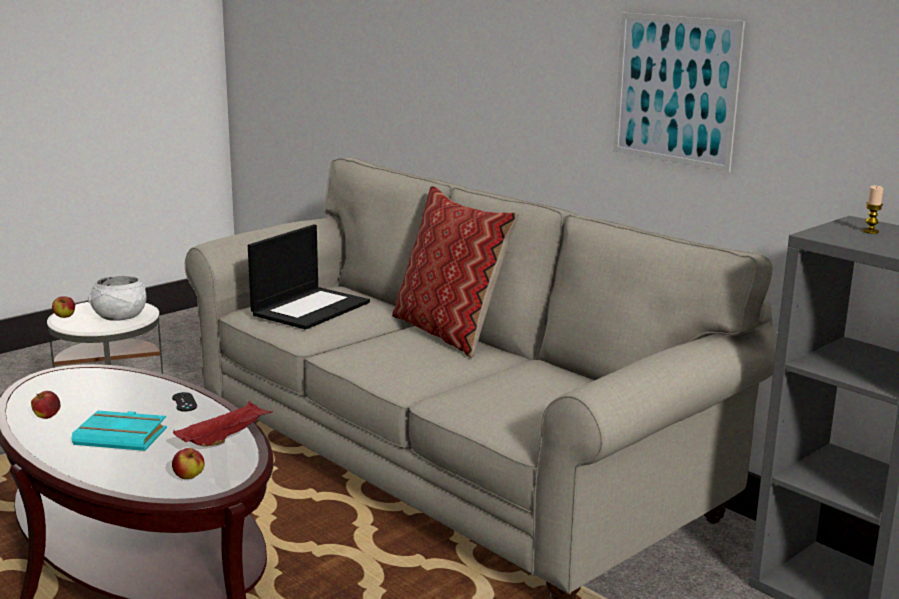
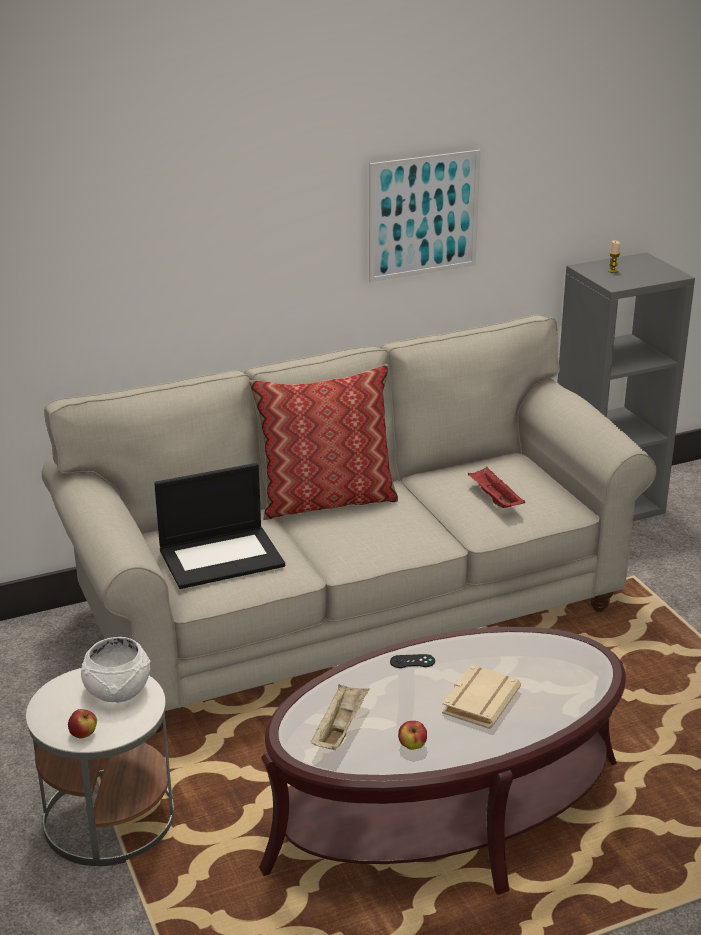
camera: 70 degrees left, 10 degrees up
turquoise book [71,410,167,451] -> beige book [442,665,521,729]
apple [172,448,205,479] -> none
red tray [173,401,273,446] -> red tray moved to [468,467,525,508]
laptop [248,224,370,330] -> laptop turned 105 degrees clockwise [154,463,285,589]
none -> beige tray [311,684,369,750]

